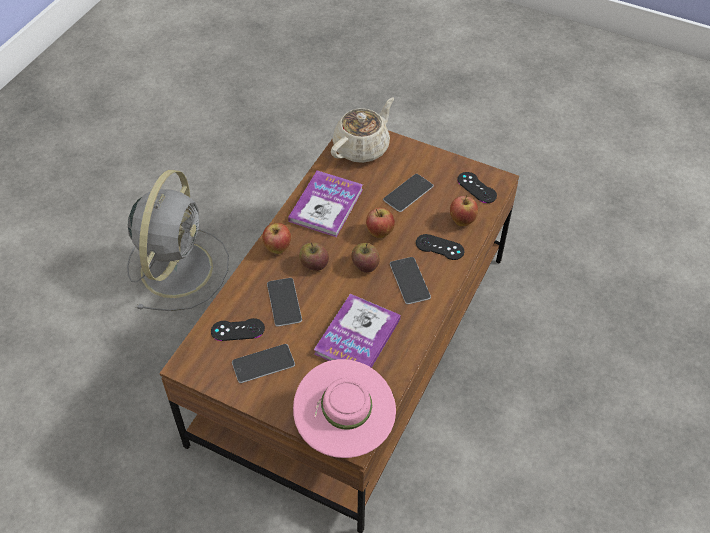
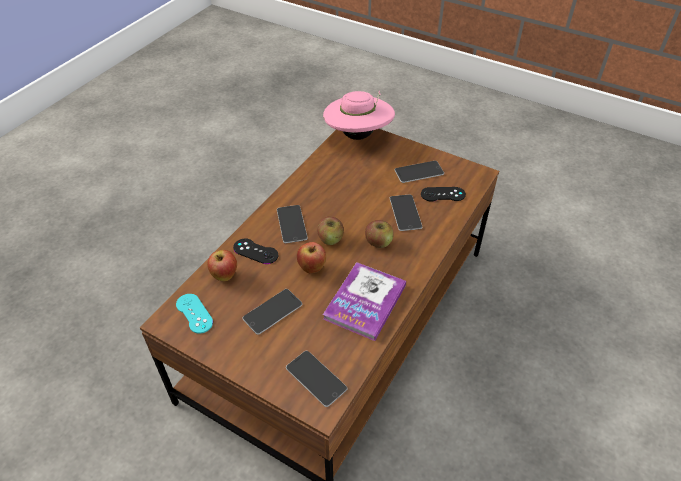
camera: 175 degrees left, 5 degrees down
grey fan [127,170,229,311] -> none
apple [262,223,291,254] -> none
book [314,294,401,368] -> none
beige teapot [331,97,394,163] -> phone [286,351,348,407]
black game controller [457,172,497,203] -> turquoise game controller [176,294,213,334]

